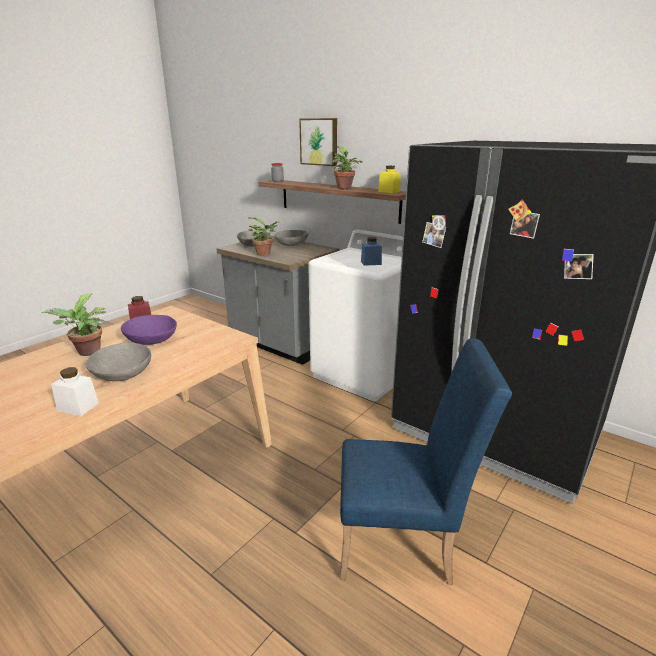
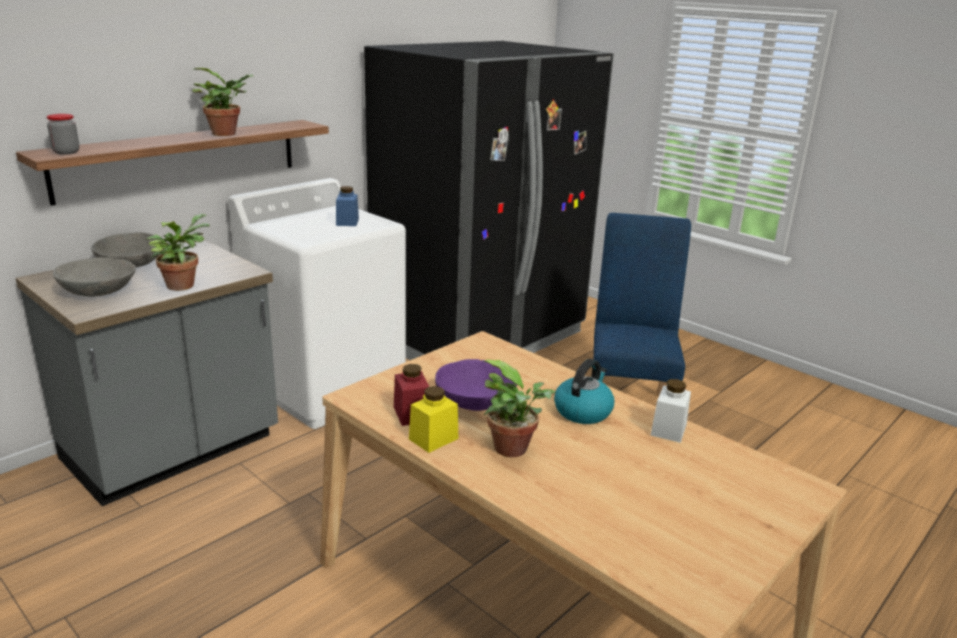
camera: 85 degrees left, 0 degrees up
grey bowl [86,342,151,381] -> kettle [554,359,614,424]
picture [299,118,337,166] -> none
yellow jar [378,166,401,193] -> yellow jar moved to [409,386,458,453]

